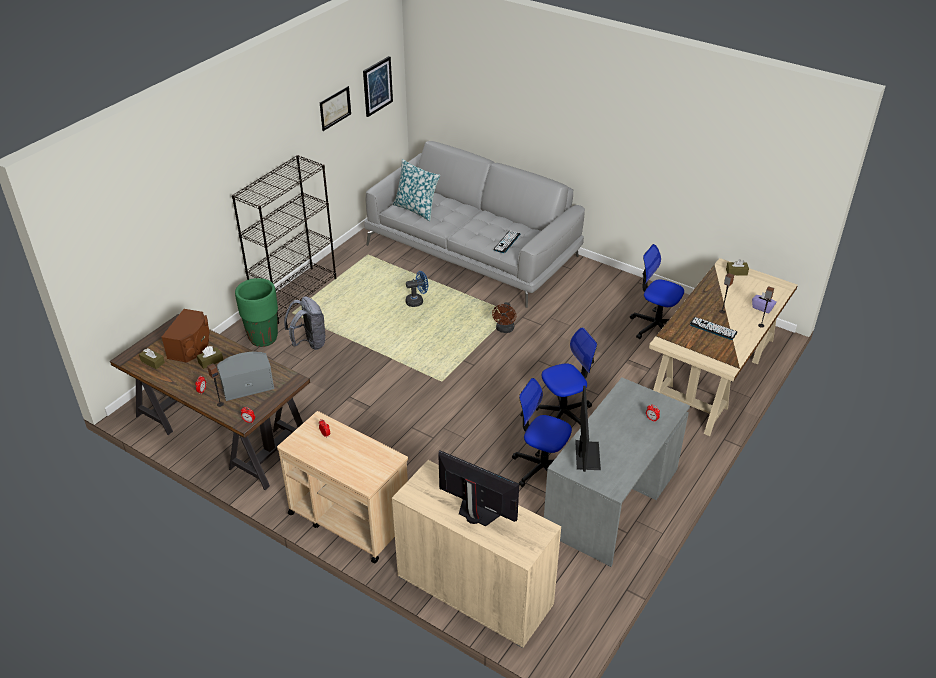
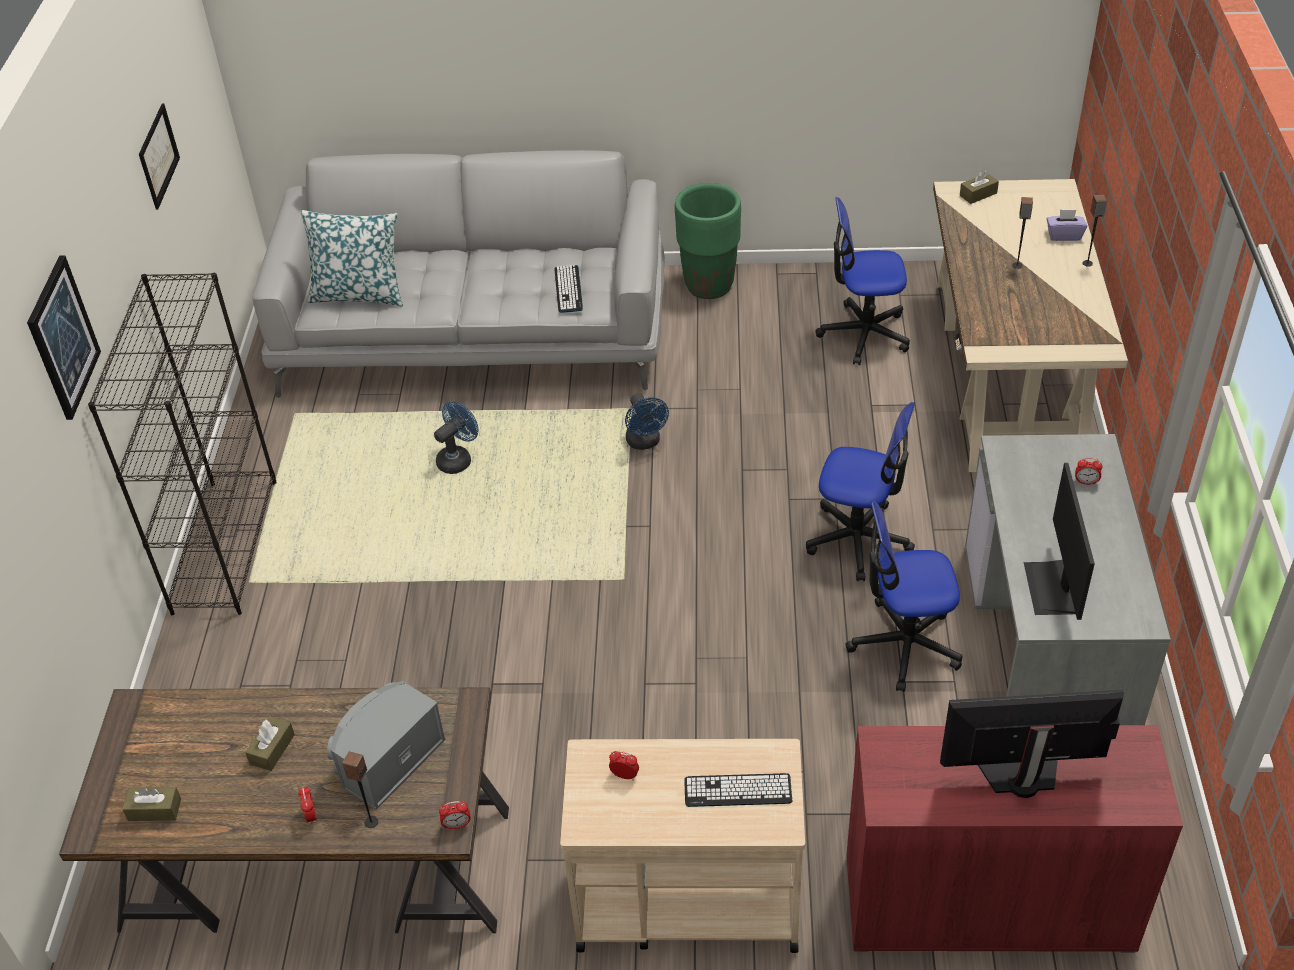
camera: 30 degrees left, 5 degrees up
brown speaker [161,309,210,363] -> none
green planter [235,278,278,347] -> green planter moved to [675,183,741,299]
grey backpack [284,296,325,350] -> none
picture [363,56,393,117] -> picture moved to [27,255,101,420]
beige cabinet [392,460,561,648] -> red cabinet [846,725,1183,953]
brown fan [492,302,516,333] -> blue fan [625,393,669,450]
office chair [536,327,597,424] -> office chair turned 75 degrees clockwise [806,402,915,581]
monitor [575,386,601,472] -> monitor turned 150 degrees counterclockwise [1024,463,1095,620]
keyboard [690,317,737,340] -> keyboard moved to [684,773,792,807]

